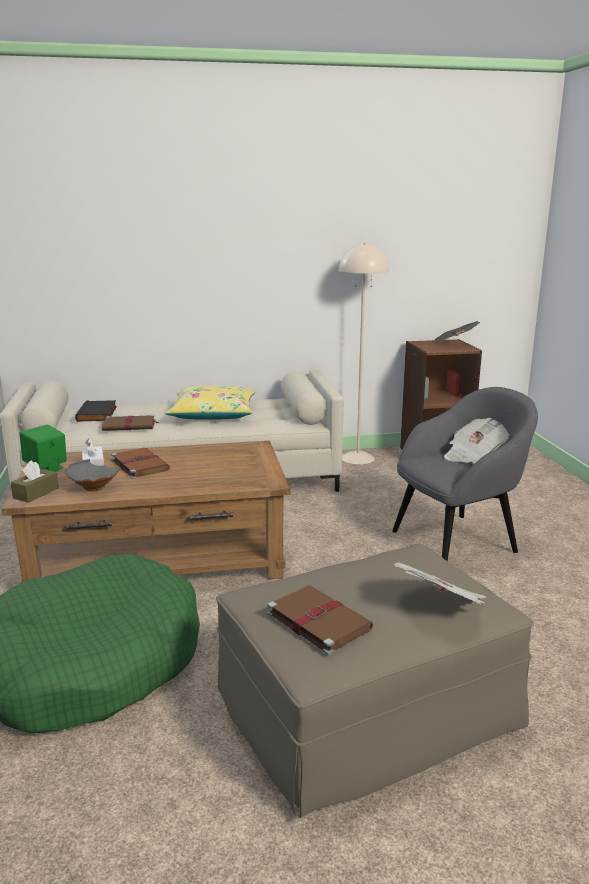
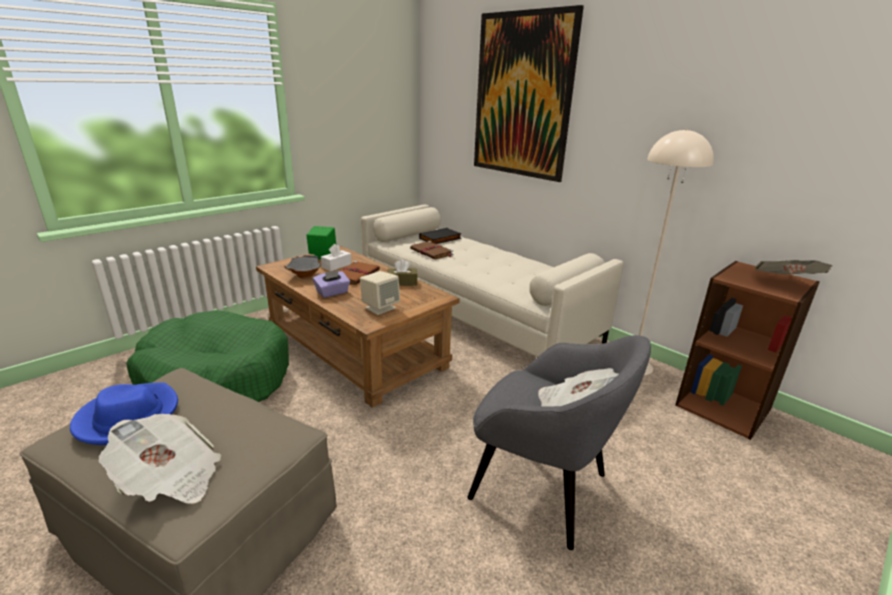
camera: 55 degrees right, 5 degrees up
brown tissue box [11,460,59,503] -> brown tissue box moved to [388,259,418,286]
yellow pillow [165,386,255,420] -> none
brown book [267,585,373,655] -> blue hat [70,382,178,445]
none -> purple tissue box [313,270,350,298]
none -> beige speaker [360,271,400,315]
none -> picture [474,5,584,182]

